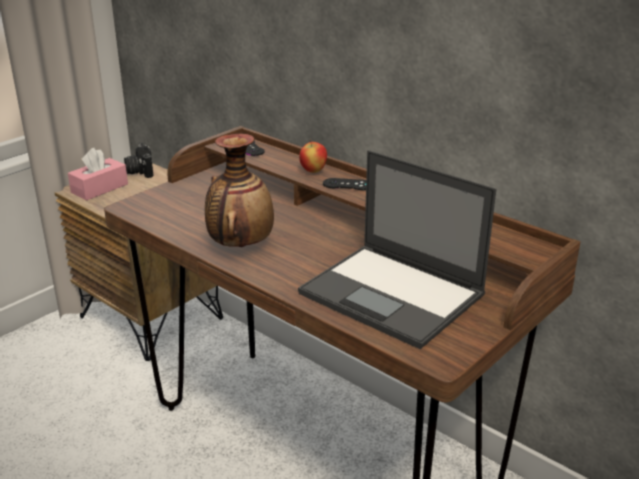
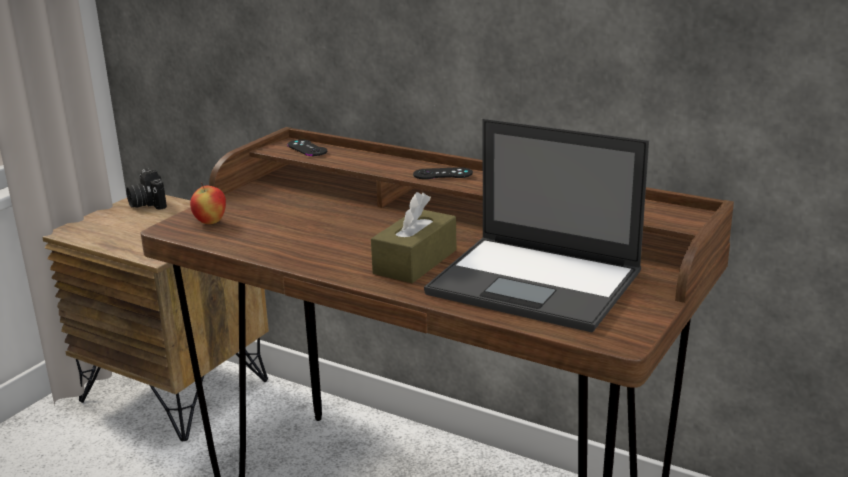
camera: 10 degrees left, 5 degrees down
pink tissue box [68,148,128,200] -> none
vase [205,134,274,247] -> none
apple [299,140,327,173] -> apple moved to [190,183,226,224]
none -> brown tissue box [371,192,457,283]

